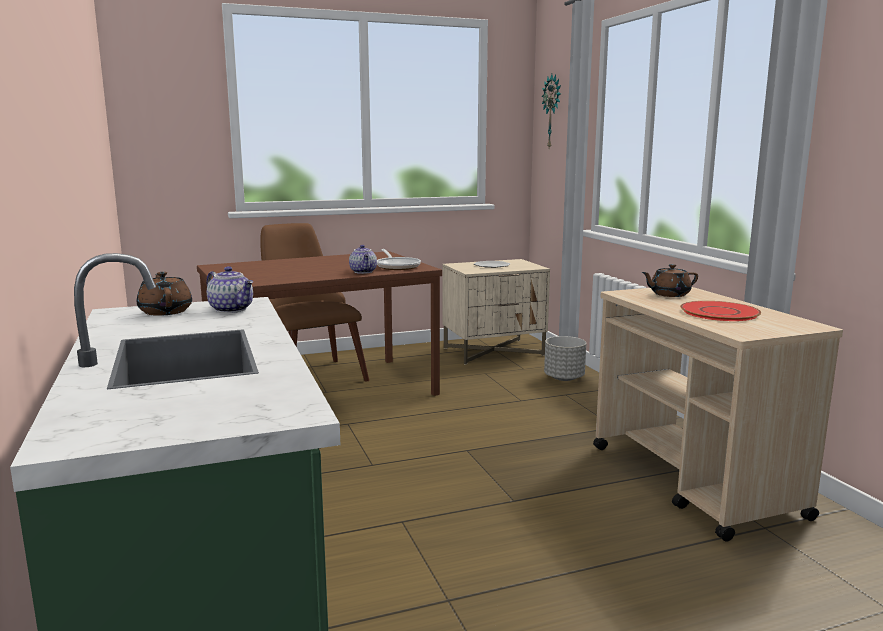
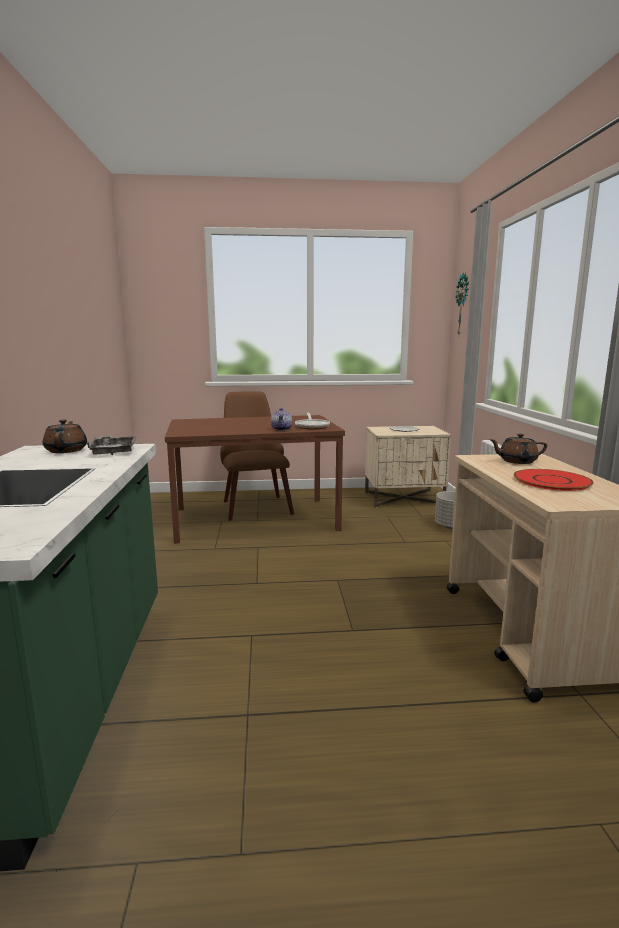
camera: 15 degrees right, 0 degrees up
teapot [207,266,253,313] -> grey tray [87,436,137,455]

